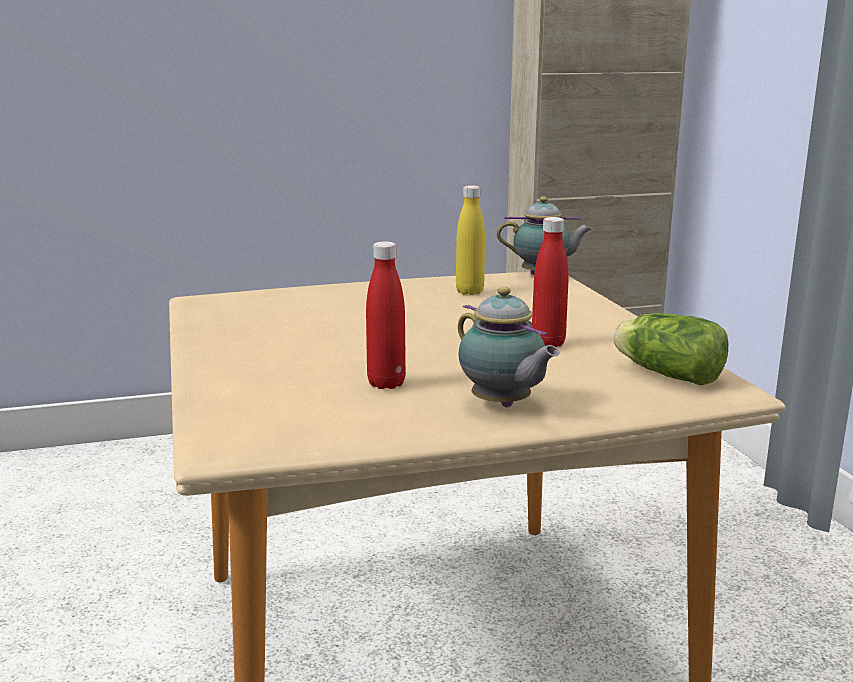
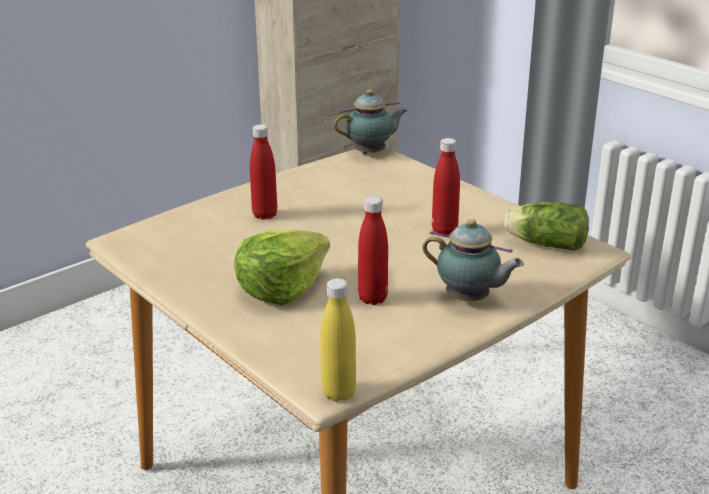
camera: 25 degrees left, 10 degrees up
yellow bottle [456,185,485,295] -> yellow bottle moved to [320,278,356,402]
none -> lettuce [234,229,330,305]
none -> red bottle [250,124,277,220]

